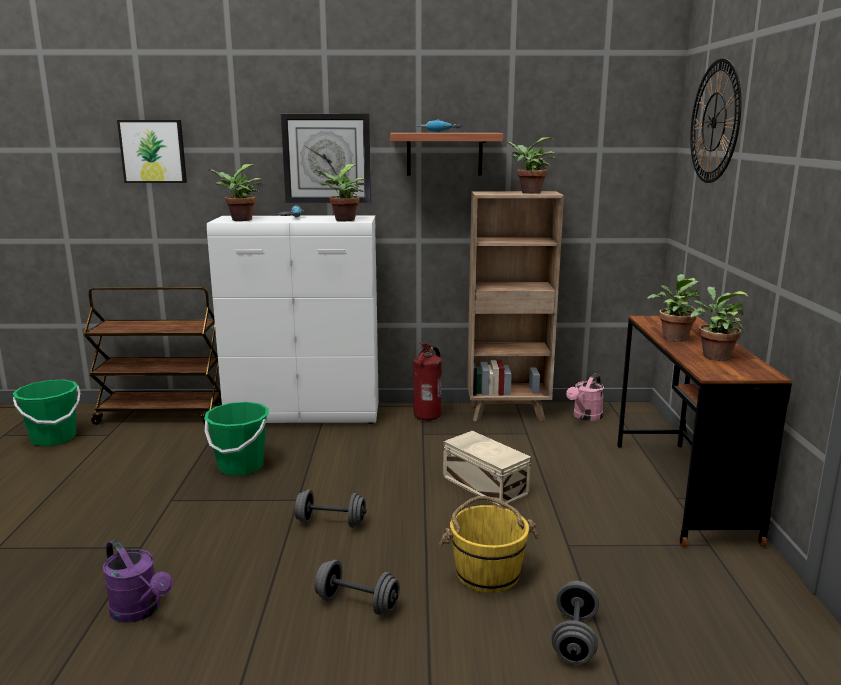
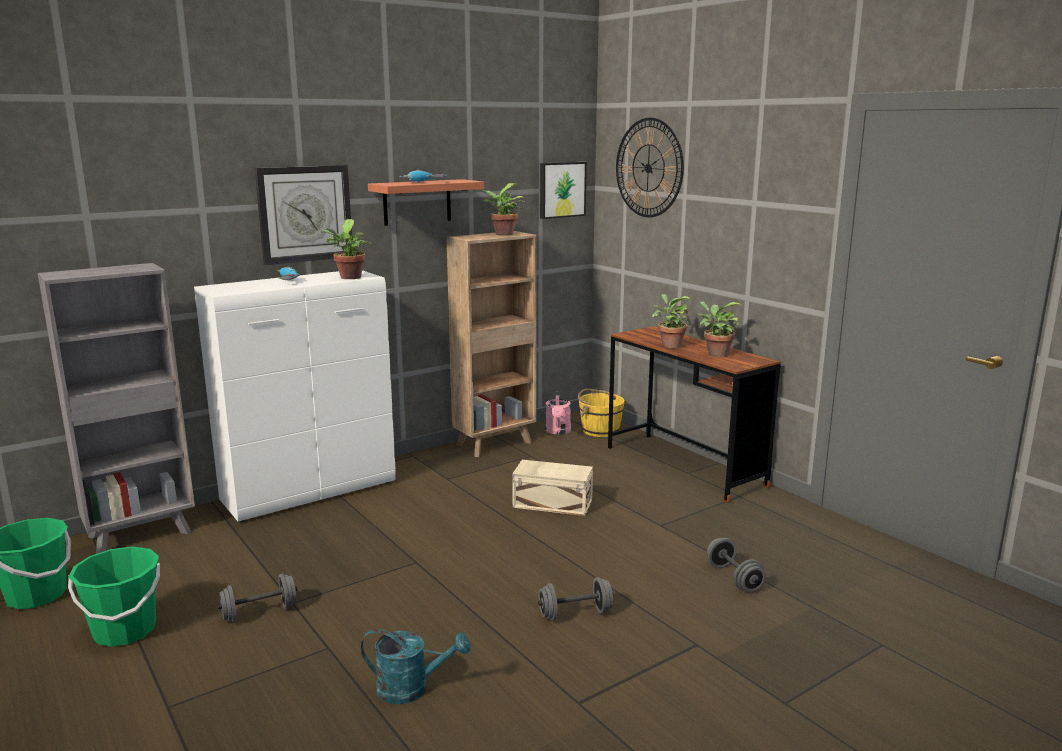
camera: 35 degrees left, 0 degrees up
brown cart [83,287,222,425] -> grey bookcase [38,263,195,554]
purple watering can [103,540,173,623] -> turquoise watering can [361,629,470,704]
picture [117,120,187,183] -> picture moved to [540,162,587,219]
green bucket [204,402,269,476] -> green bucket moved to [68,546,160,647]
potted plant [207,164,263,221] -> none
grey dumbbell [295,490,366,528] -> grey dumbbell moved to [218,574,297,622]
fire extinguisher [413,343,442,421] -> none
yellow bucket [439,496,539,593] -> yellow bucket moved to [578,389,625,437]

